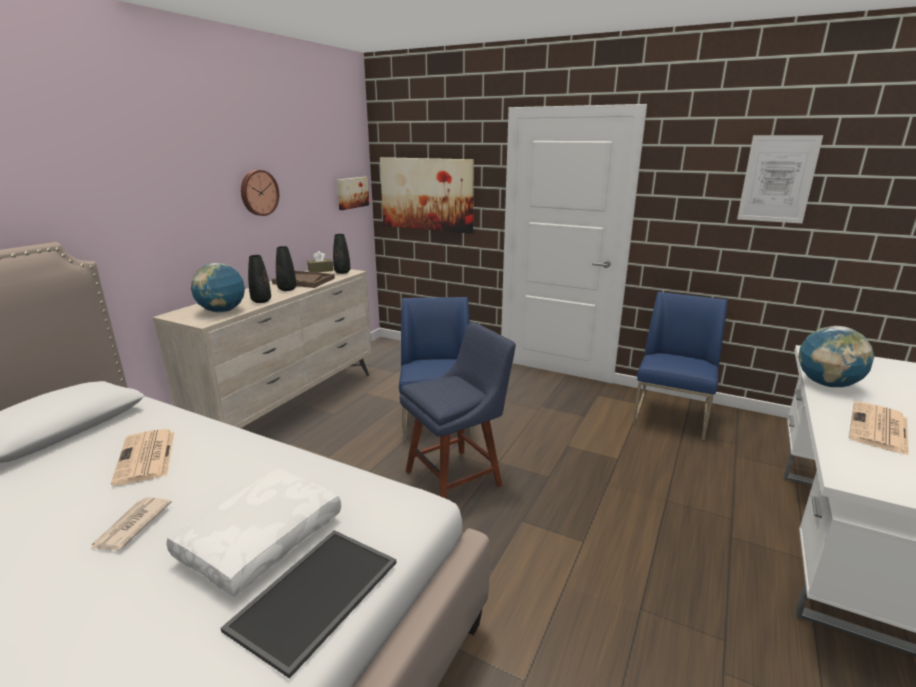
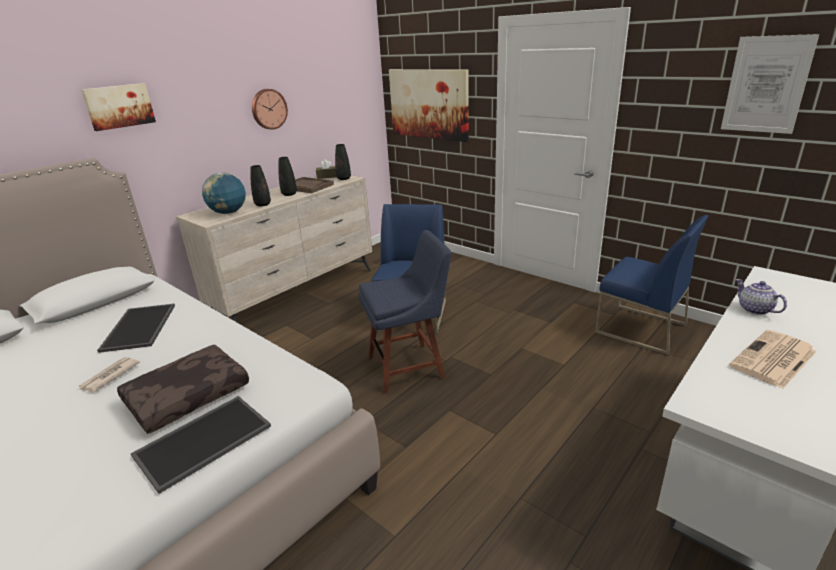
camera: 15 degrees right, 5 degrees up
newspaper [111,429,174,486] -> tray [97,304,175,353]
white pillow [166,468,341,597] -> brown pillow [117,344,249,434]
picture [337,177,369,210] -> picture moved to [81,83,156,131]
blue chair [633,292,728,440] -> blue chair turned 90 degrees clockwise [595,215,709,355]
globe [798,326,874,387] -> teapot [735,279,787,315]

